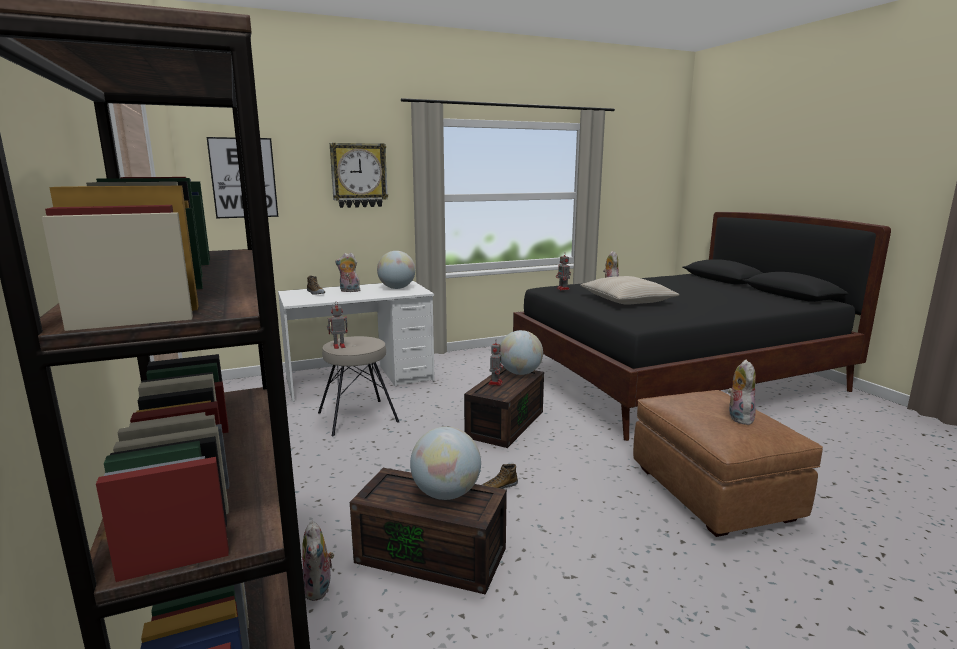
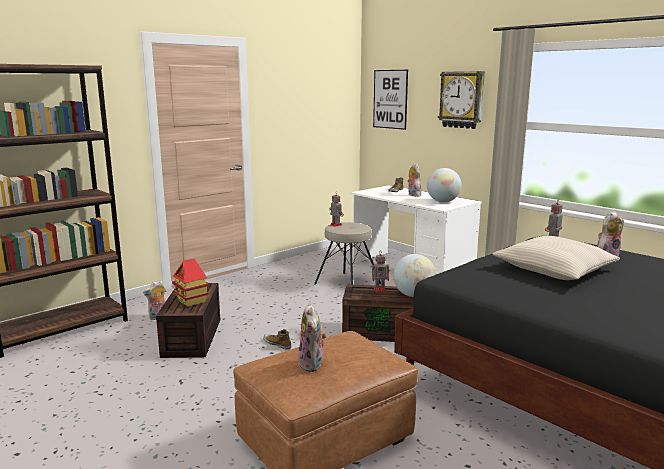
camera: 70 degrees right, 0 degrees up
globe [410,427,481,500] -> toy house [172,259,209,307]
plush toy [728,359,756,425] -> plush toy turned 90 degrees clockwise [298,303,327,372]

